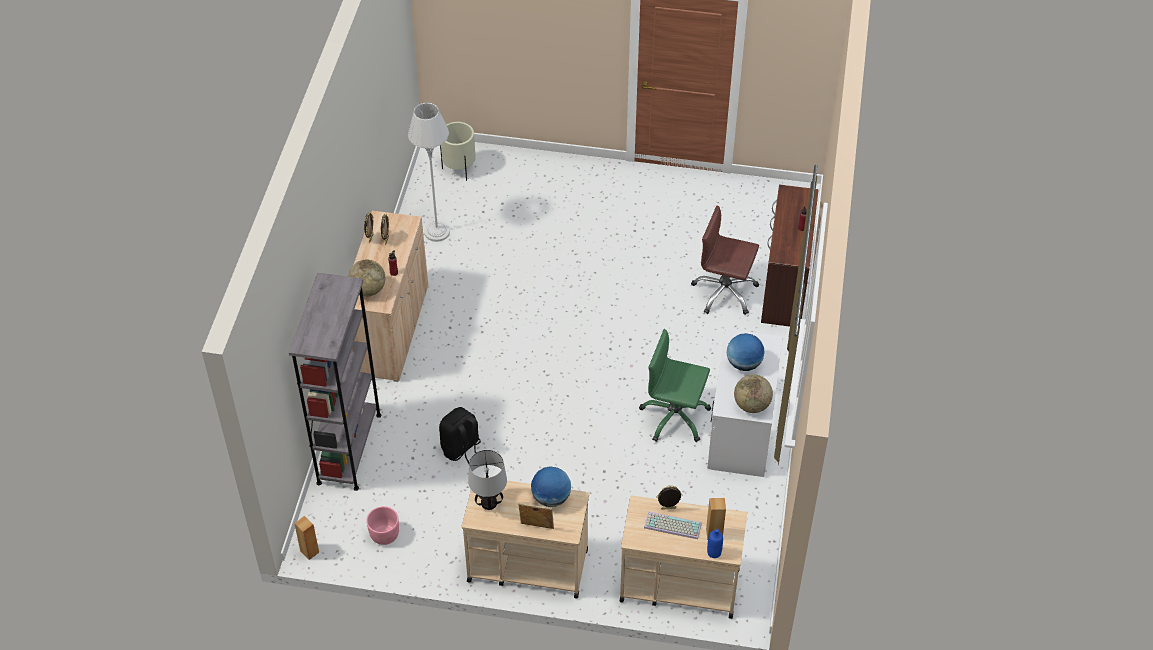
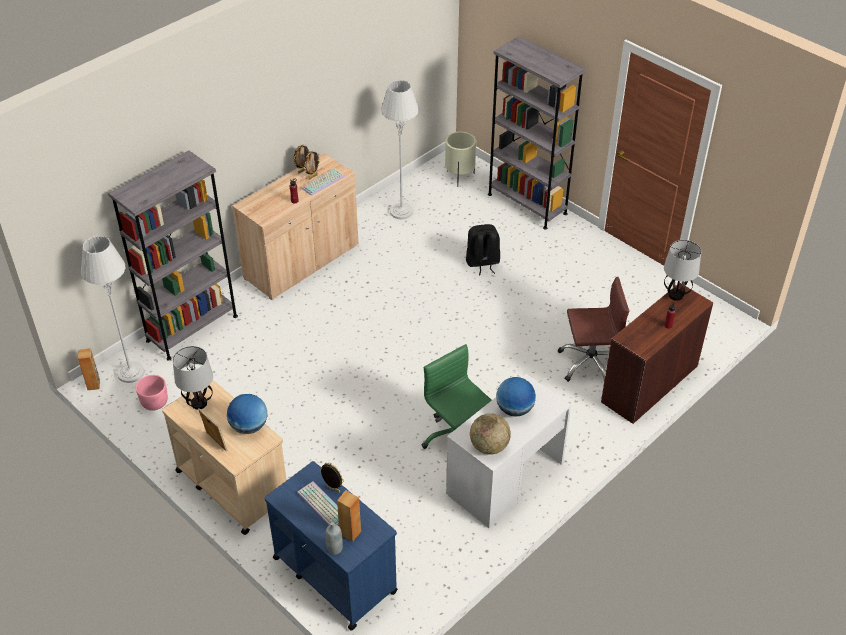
camera: 35 degrees right, 5 degrees down
globe [348,260,385,297] -> none
black backpack [439,407,481,464] -> black backpack moved to [466,224,500,275]
beige cart [620,496,747,619] -> blue cart [265,461,398,630]
brown office chair [691,205,759,315] -> brown office chair turned 120 degrees clockwise [558,277,629,382]
blue bottle [707,529,723,558] -> grey bottle [325,522,343,555]
none -> grey floor lamp [81,236,144,383]
none -> keyboard [301,168,345,196]
none -> grey bookcase [488,36,586,230]
none -> table lamp [664,240,701,301]

